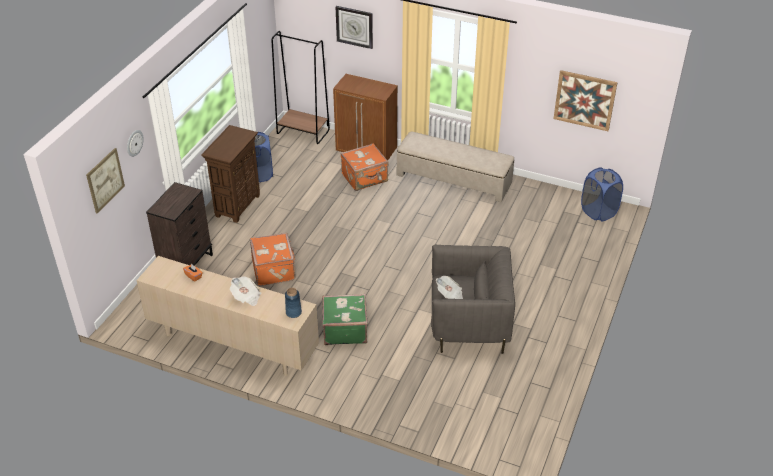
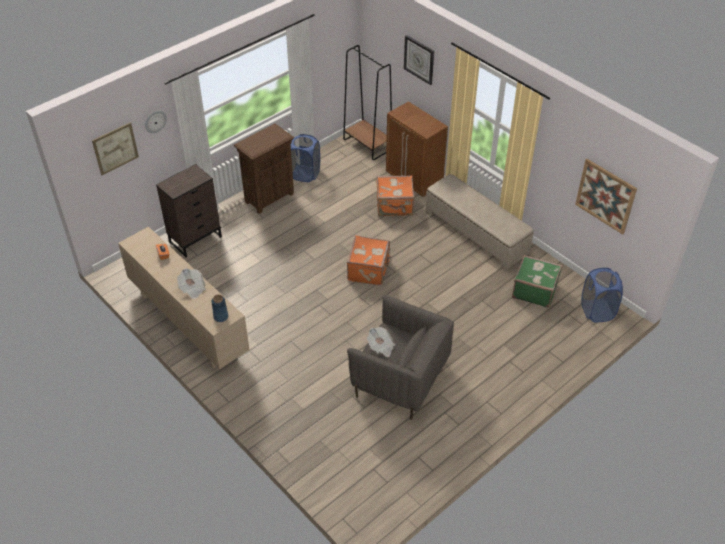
camera: 25 degrees right, 5 degrees up
orange suitcase [250,233,295,286] -> orange suitcase moved to [347,235,391,285]
green suitcase [322,294,367,345] -> green suitcase moved to [512,255,562,308]

